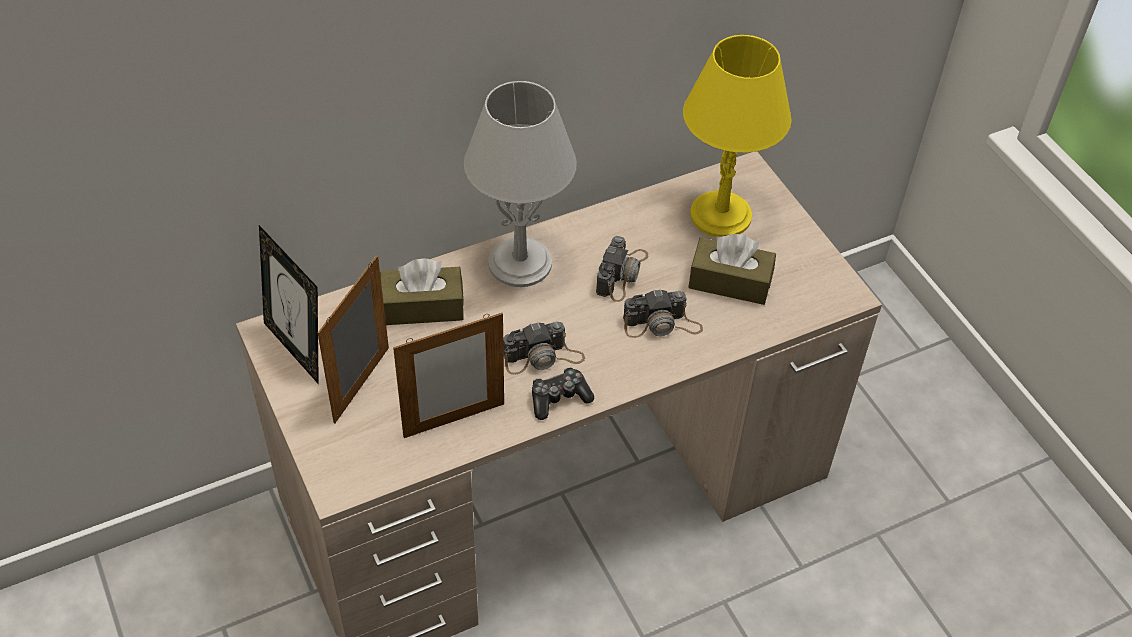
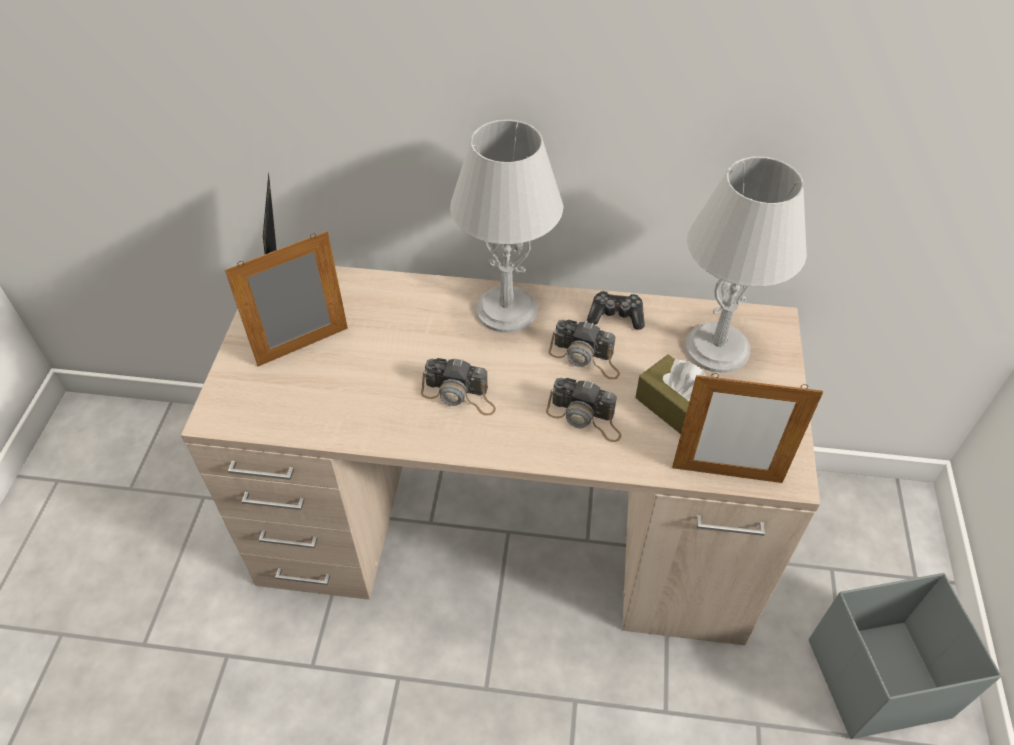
camera: 35 degrees right, 0 degrees up
brown tissue box [380,258,464,325] -> none
picture frame [393,313,504,438] -> picture frame moved to [672,373,823,483]
game controller [532,367,594,420] -> game controller moved to [587,291,645,330]
camera [596,236,648,302] -> camera turned 60 degrees clockwise [549,320,620,379]
yellow table lamp [683,35,792,237] -> grey table lamp [686,156,807,373]
none -> grey storage box [809,573,1002,739]

